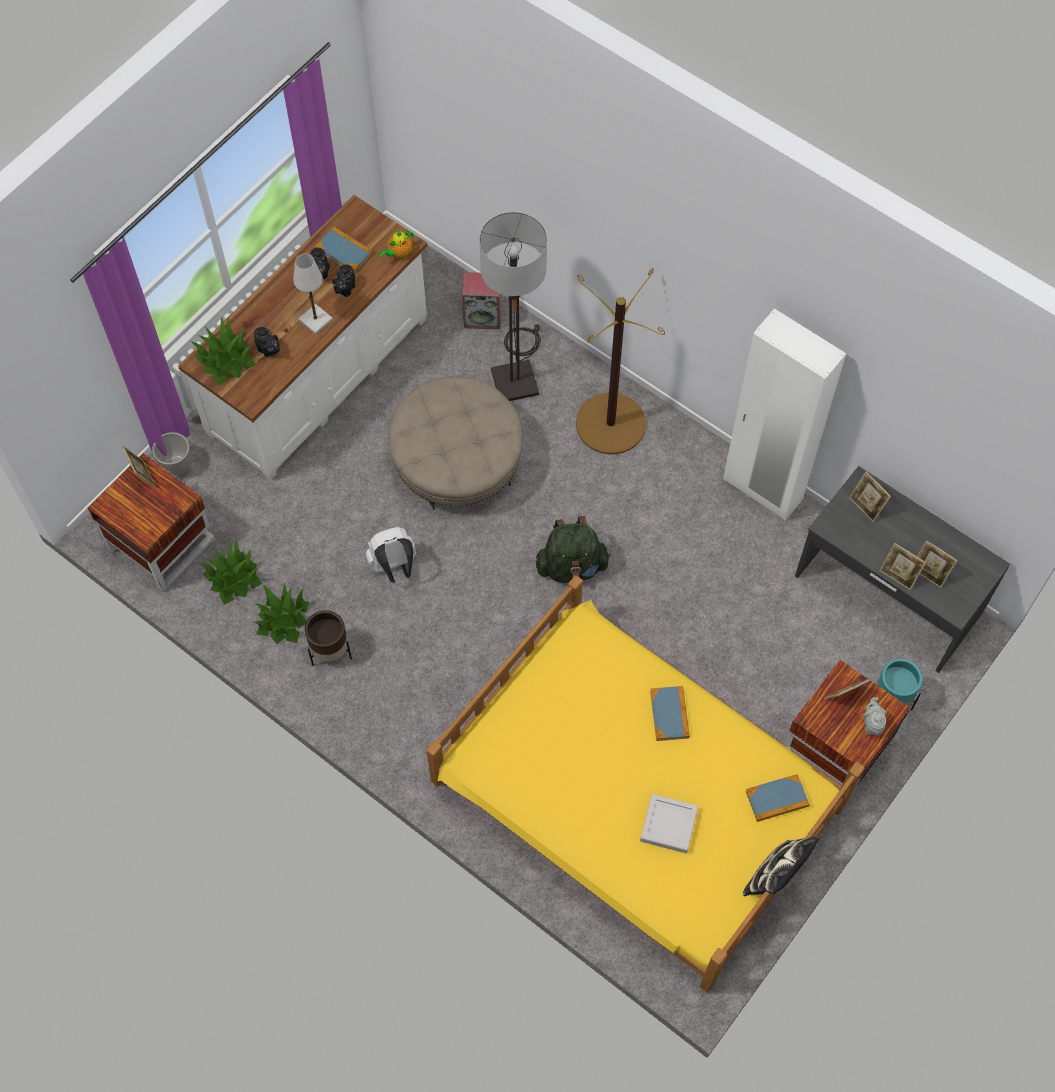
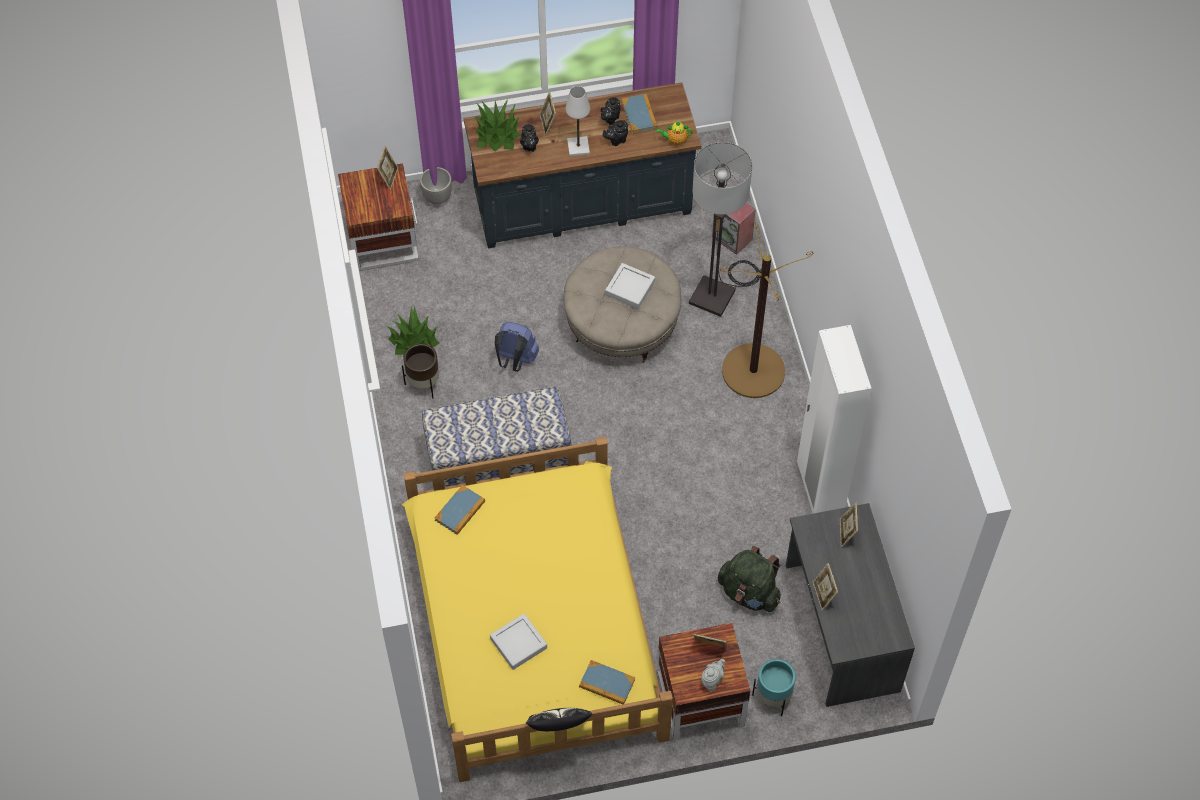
camera: 40 degrees right, 5 degrees down
white dresser [178,195,427,480] -> blue dresser [464,82,701,248]
potted plant [199,539,262,605] -> none
white backpack [366,527,416,582] -> blue backpack [494,322,539,372]
green backpack [536,516,611,583] -> green backpack moved to [718,546,781,612]
book [650,686,690,741] -> book moved to [435,485,485,535]
picture frame [917,540,958,588] -> picture frame moved to [540,91,556,136]
none -> bench [422,387,571,486]
none -> grey tray [605,263,655,309]

